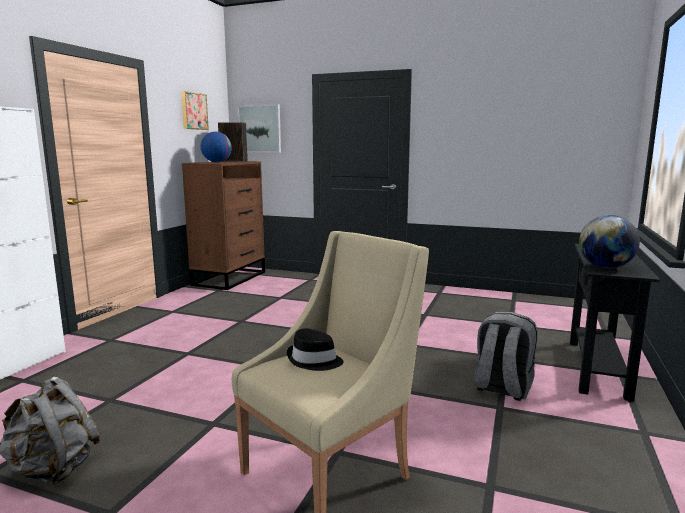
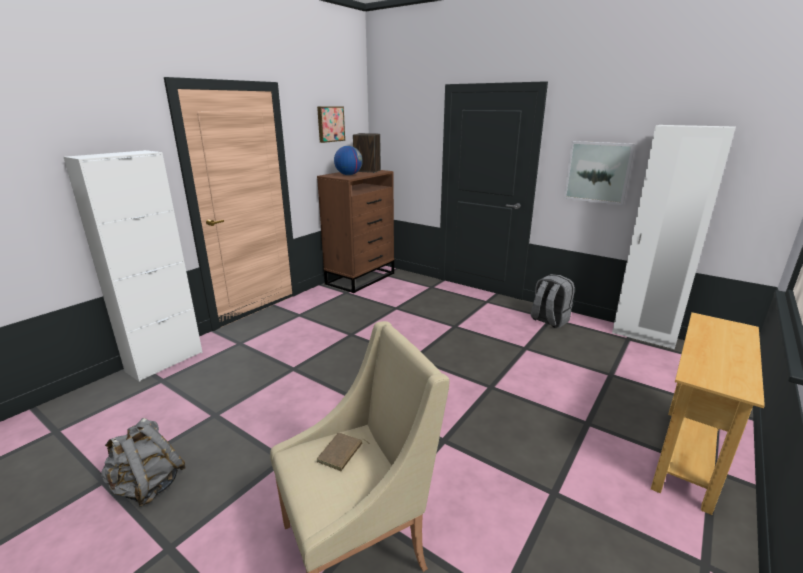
camera: 15 degrees right, 10 degrees up
picture [237,104,281,153] -> picture moved to [564,141,635,205]
black hat [287,328,343,371] -> brown book [317,432,370,471]
grey backpack [475,312,538,401] -> grey backpack moved to [531,274,575,328]
black console table [570,244,660,402] -> beige console table [651,312,765,515]
globe [579,215,640,268] -> none
none -> white wardrobe [612,125,736,350]

